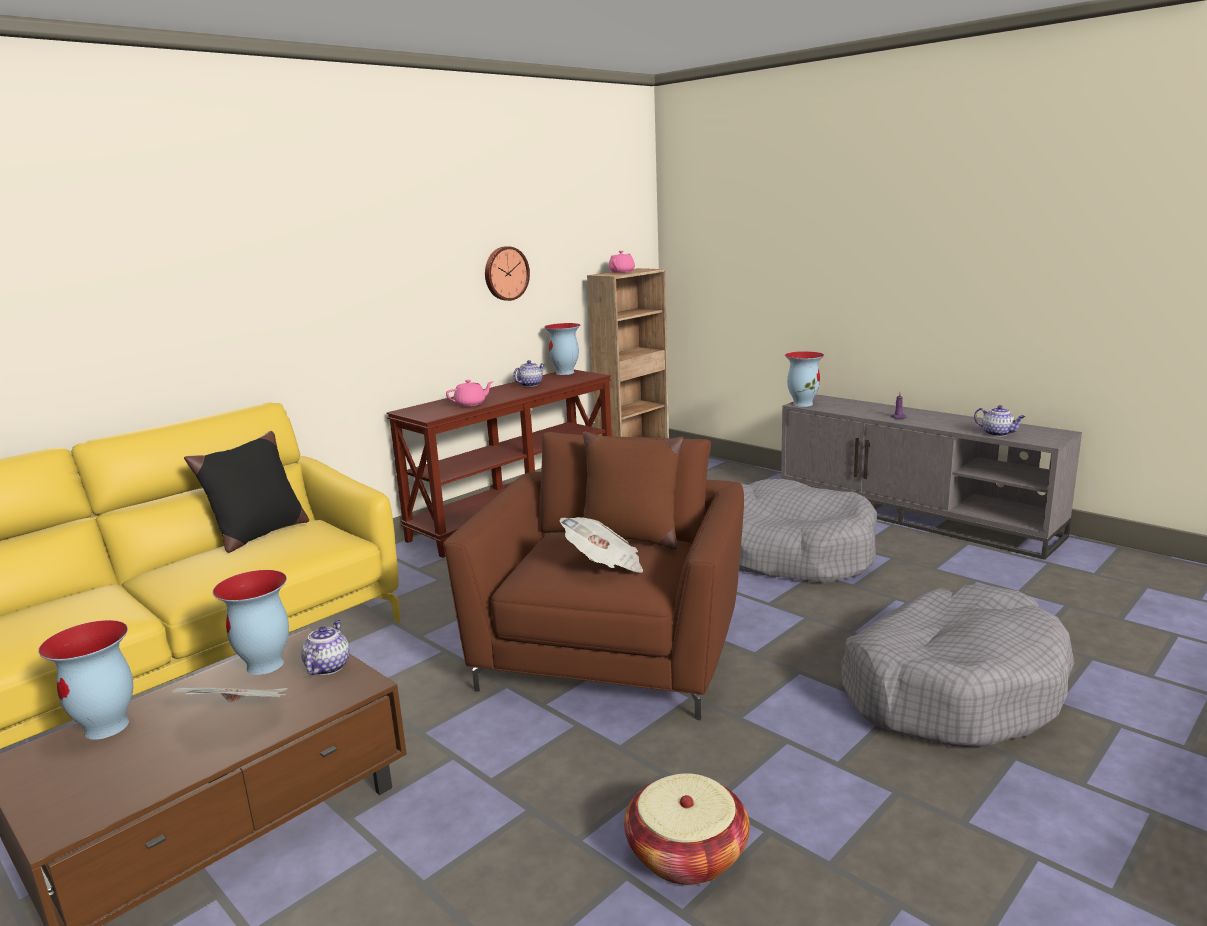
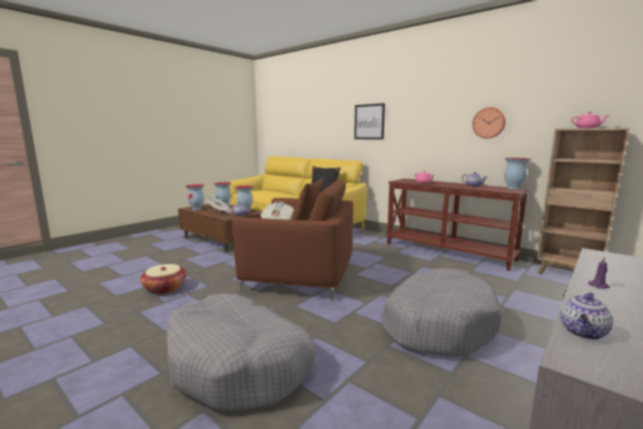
camera: 85 degrees right, 5 degrees down
vase [785,351,824,407] -> vase moved to [185,184,205,210]
none -> picture [354,103,385,140]

